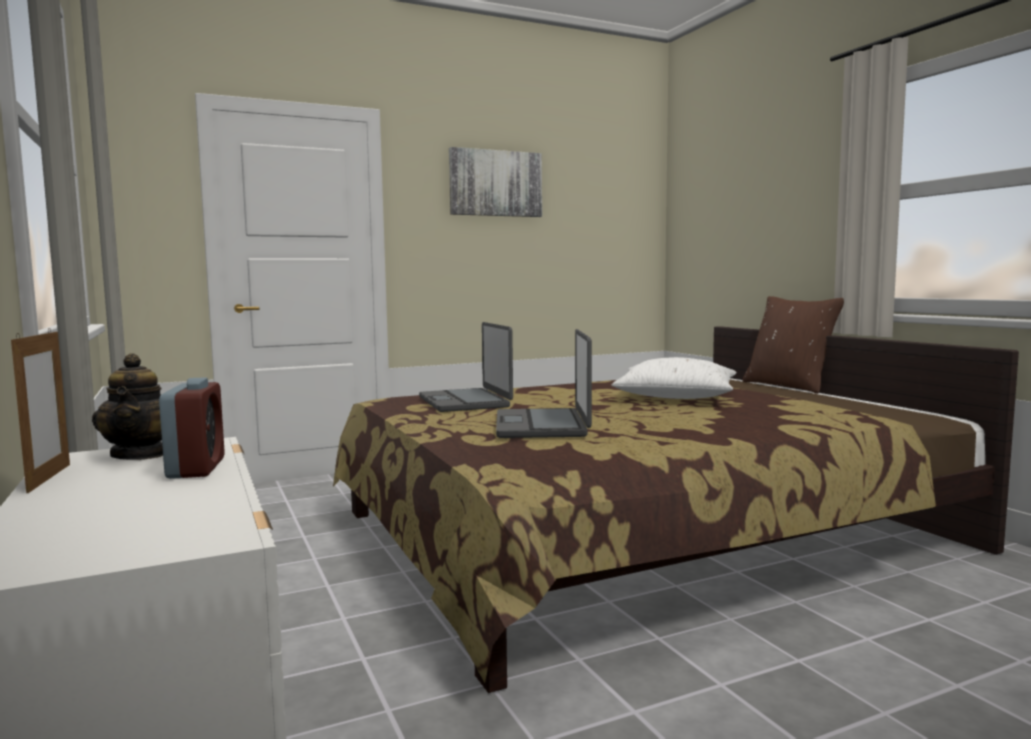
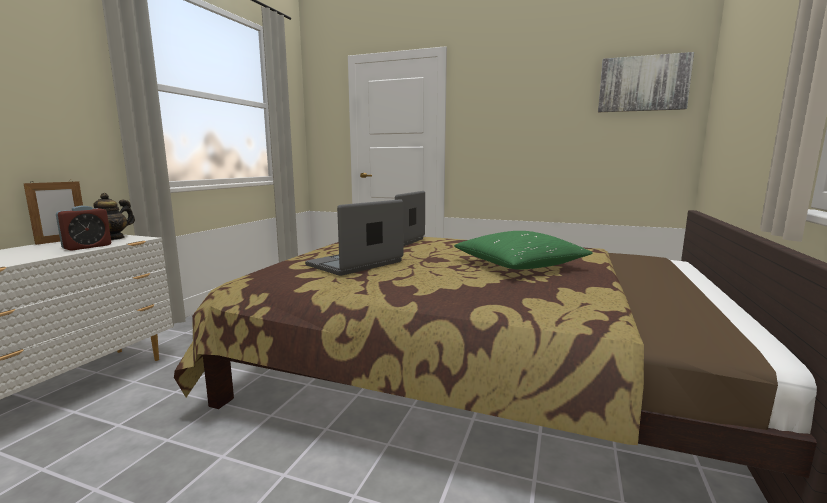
camera: 45 degrees right, 5 degrees up
picture [449,147,542,217] -> picture moved to [598,52,694,112]
white pillow [611,357,737,399] -> green pillow [454,231,593,270]
brown pillow [742,296,844,394] -> none

